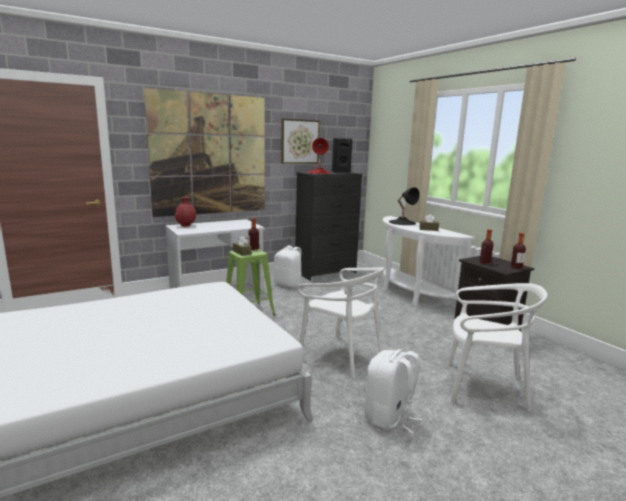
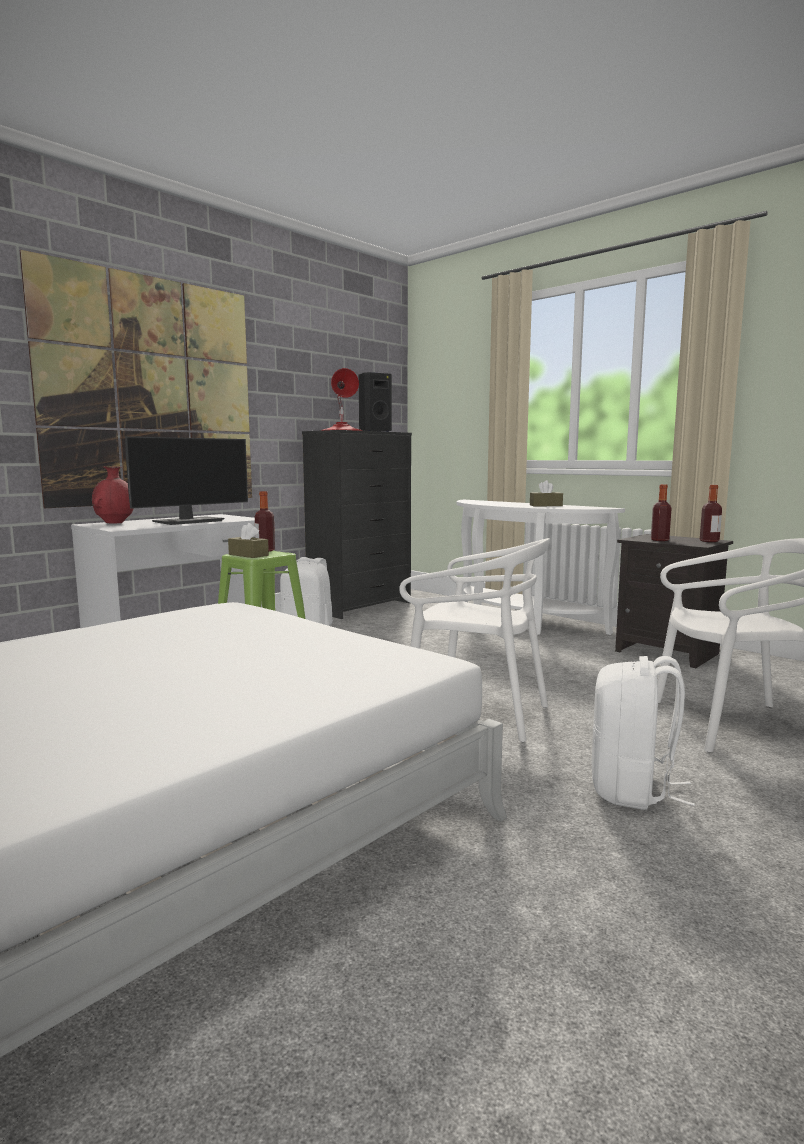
camera: 15 degrees left, 5 degrees down
picture [281,118,320,164] -> none
black table lamp [389,187,420,225] -> none
none -> monitor [125,436,248,525]

